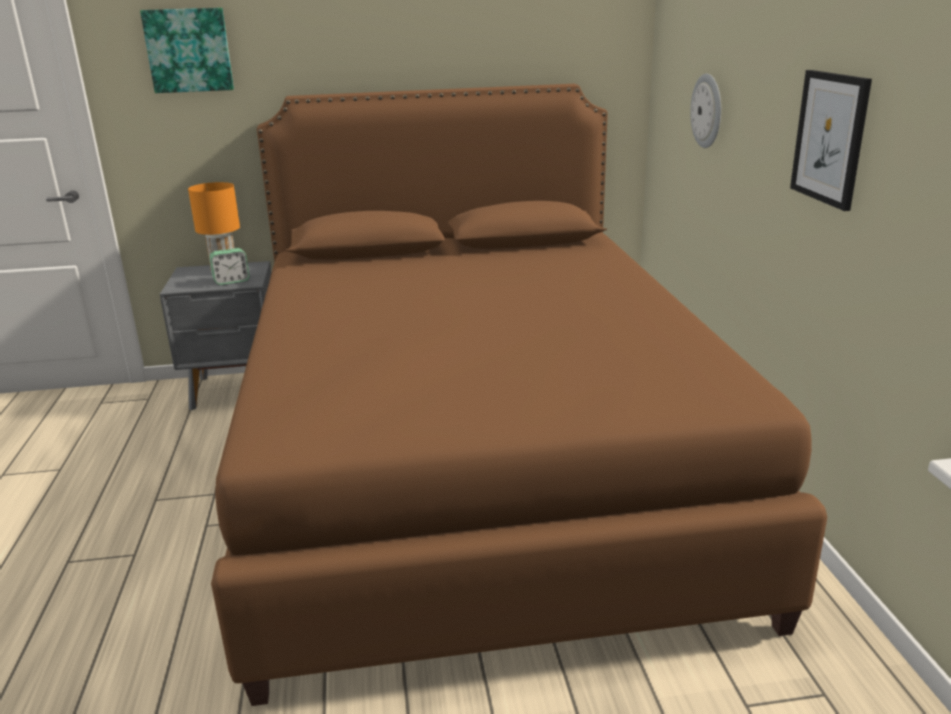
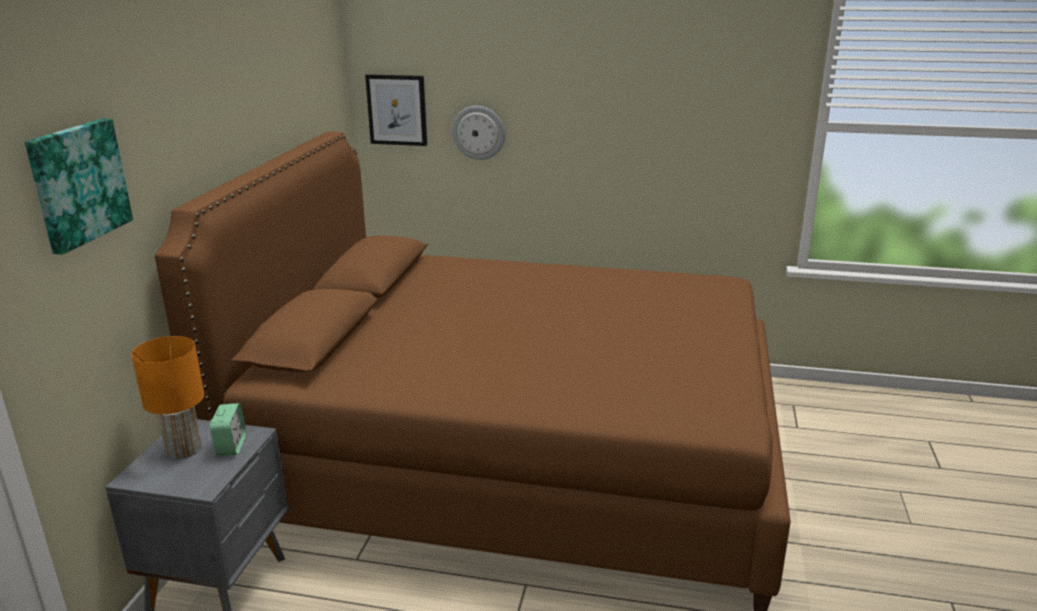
camera: 70 degrees left, 0 degrees up
picture [790,70,872,211] -> picture moved to [365,74,427,146]

